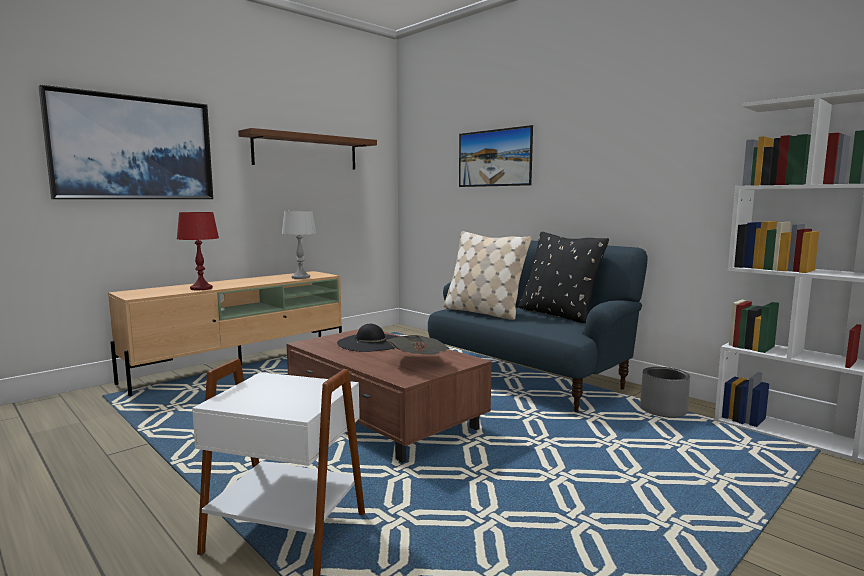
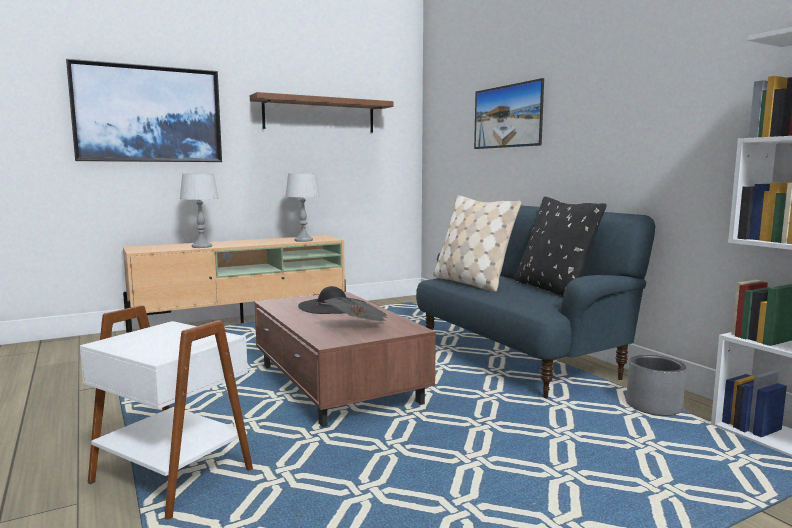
camera: 15 degrees right, 0 degrees up
red table lamp [177,212,219,290] -> grey table lamp [180,174,219,248]

